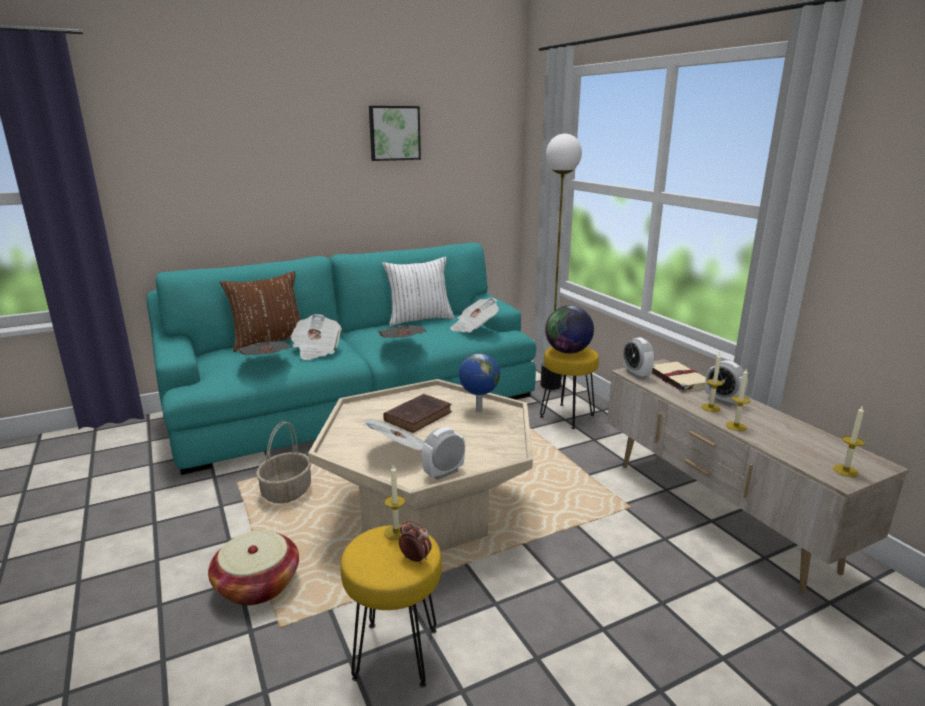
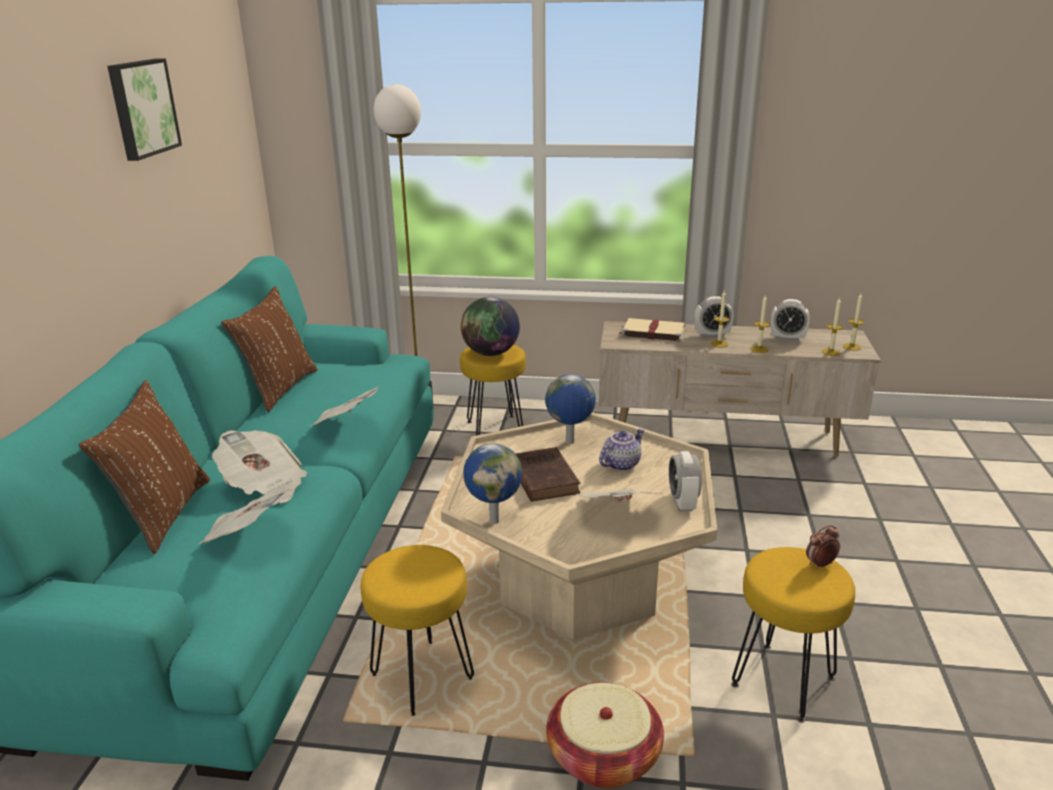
camera: 55 degrees left, 5 degrees up
basket [256,421,311,504] -> yellow stool [361,545,474,716]
white pillow [382,257,454,326] -> brown pillow [221,286,318,412]
candle [384,465,405,540] -> candle moved to [822,297,843,356]
newspaper [450,298,499,333] -> none
alarm clock [623,337,655,379] -> alarm clock moved to [771,299,810,341]
none -> globe [463,443,523,524]
none -> teapot [599,429,644,471]

